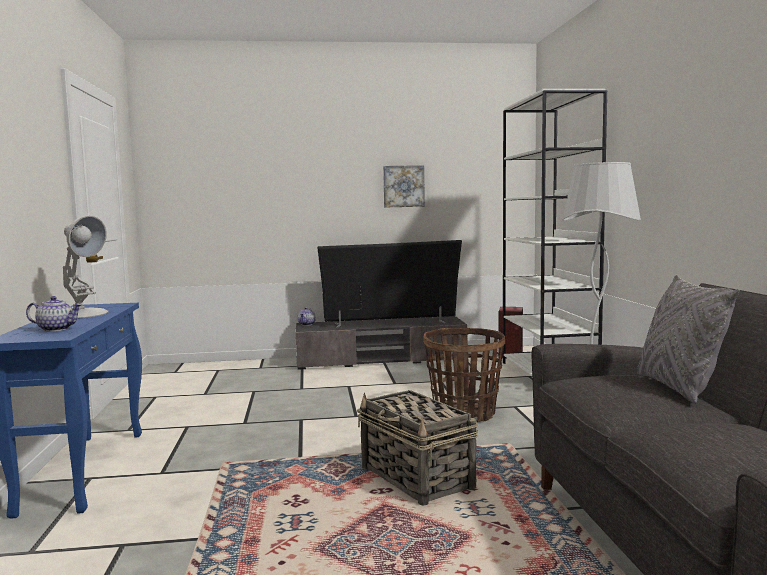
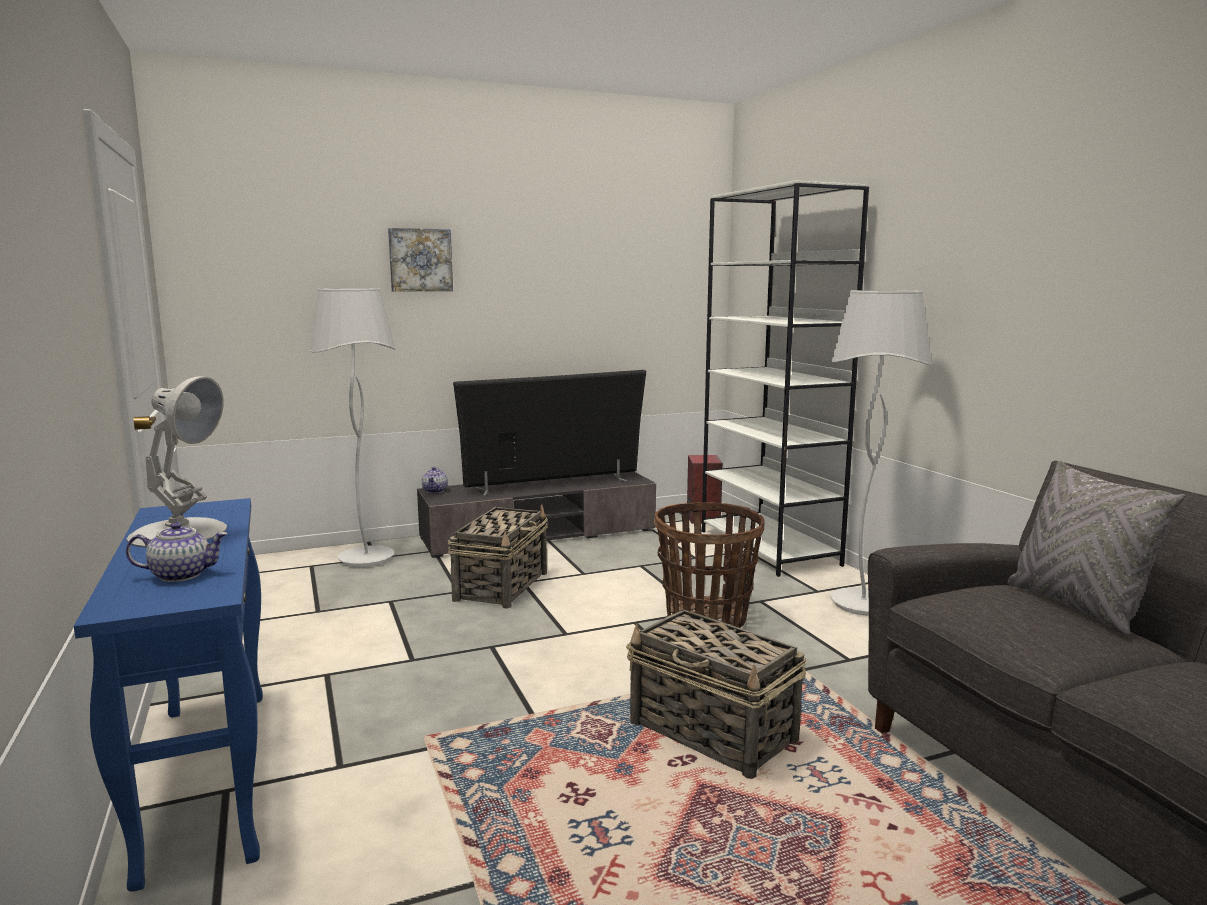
camera: 15 degrees left, 5 degrees up
picture [383,165,425,208] -> picture moved to [388,228,453,292]
none -> white floor lamp [310,288,395,567]
none -> basket [448,504,548,609]

